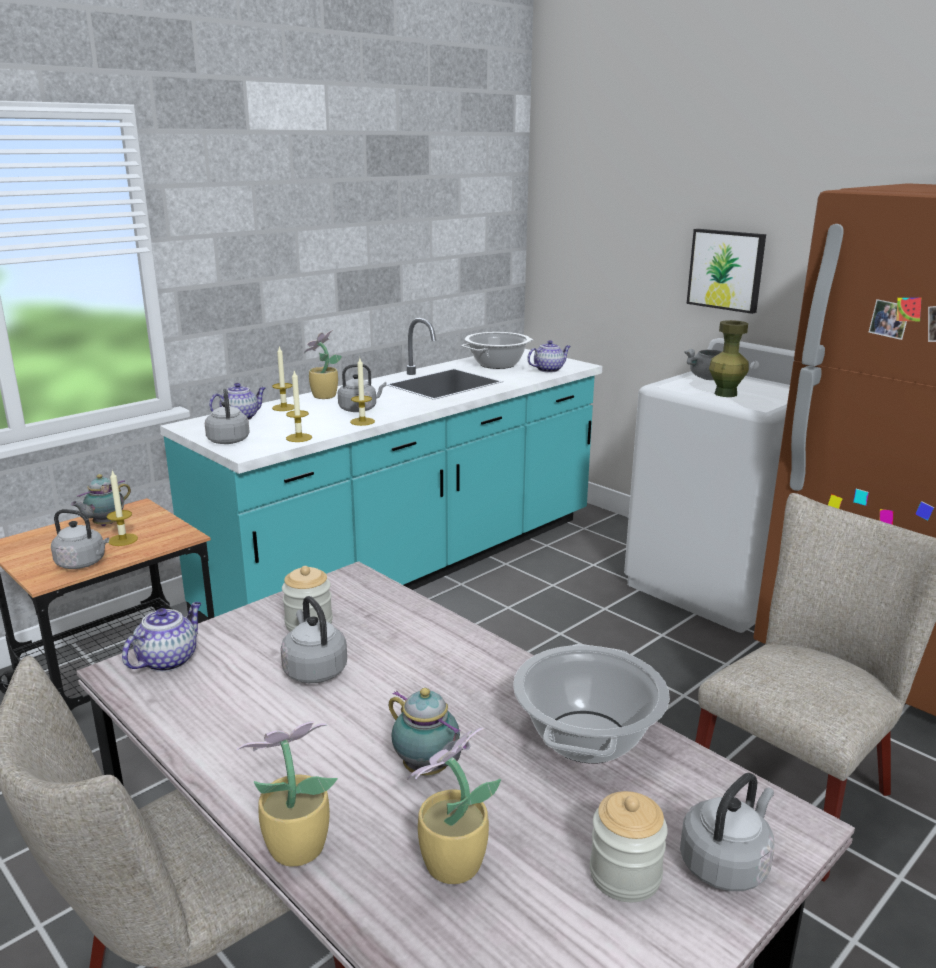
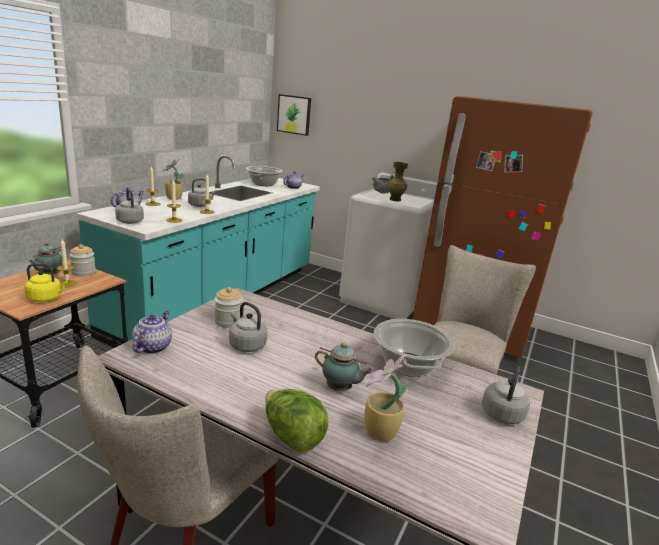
camera: 20 degrees left, 0 degrees up
grey kettle [51,509,109,569] -> yellow kettle [24,263,68,302]
potted plant [237,721,338,866] -> lettuce [265,389,328,452]
jar [590,791,668,902] -> jar moved to [69,244,96,277]
picture [687,229,766,314] -> picture moved to [277,94,311,136]

